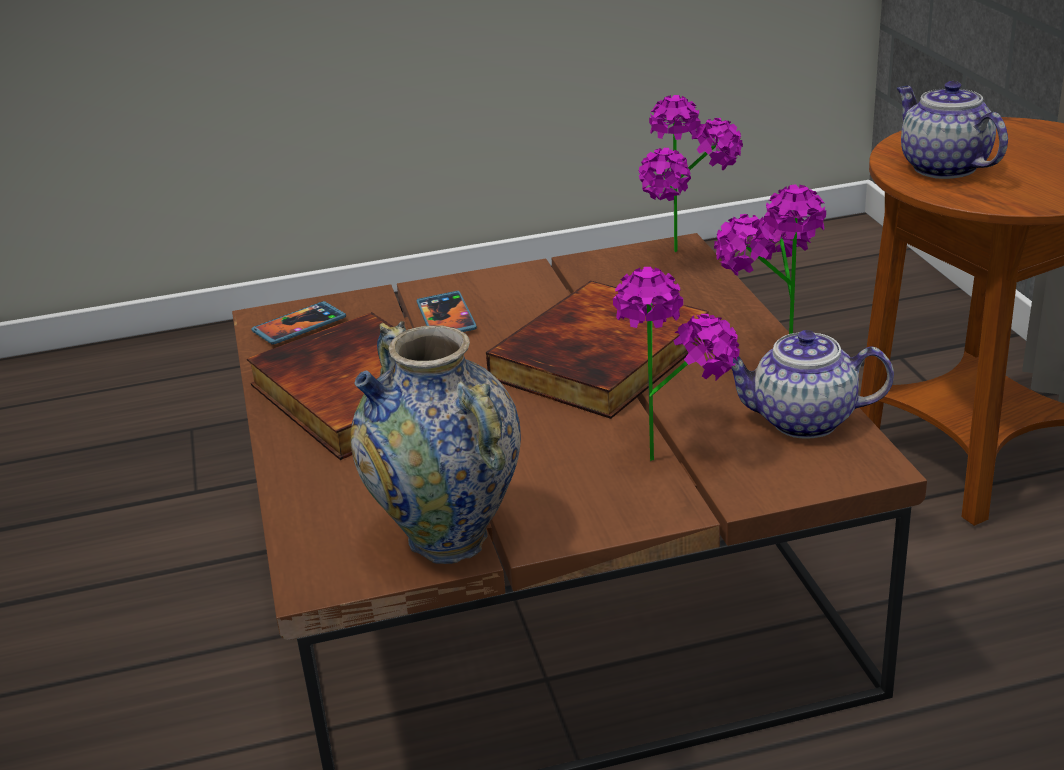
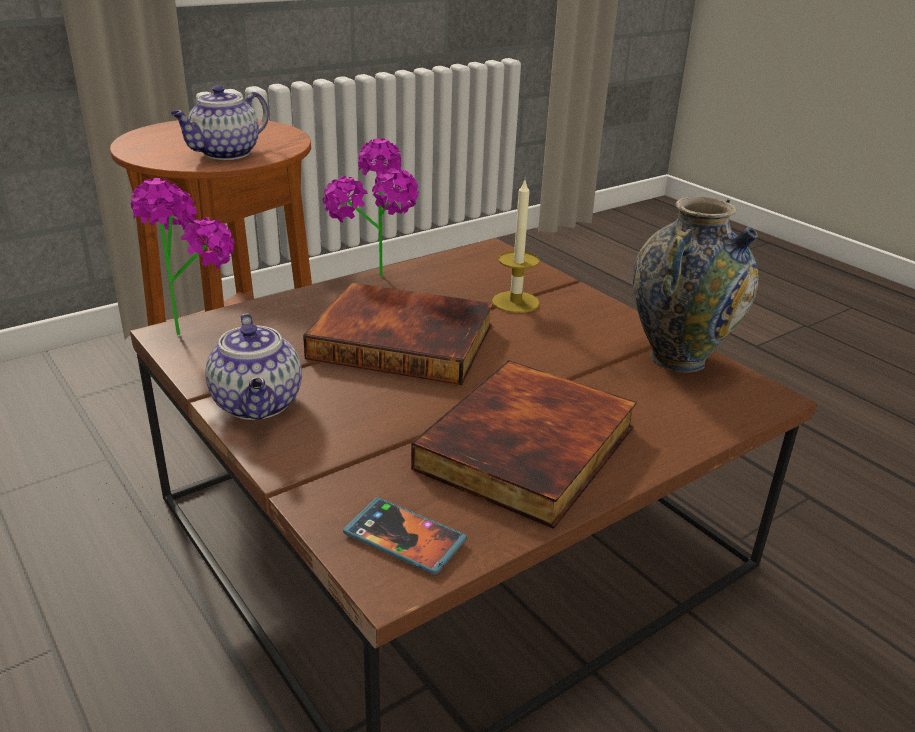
camera: 115 degrees left, 0 degrees up
phone [417,291,477,332] -> none
potted plant [613,267,740,461] -> candle [492,180,540,313]
teapot [731,330,894,439] -> teapot moved to [205,313,302,420]

